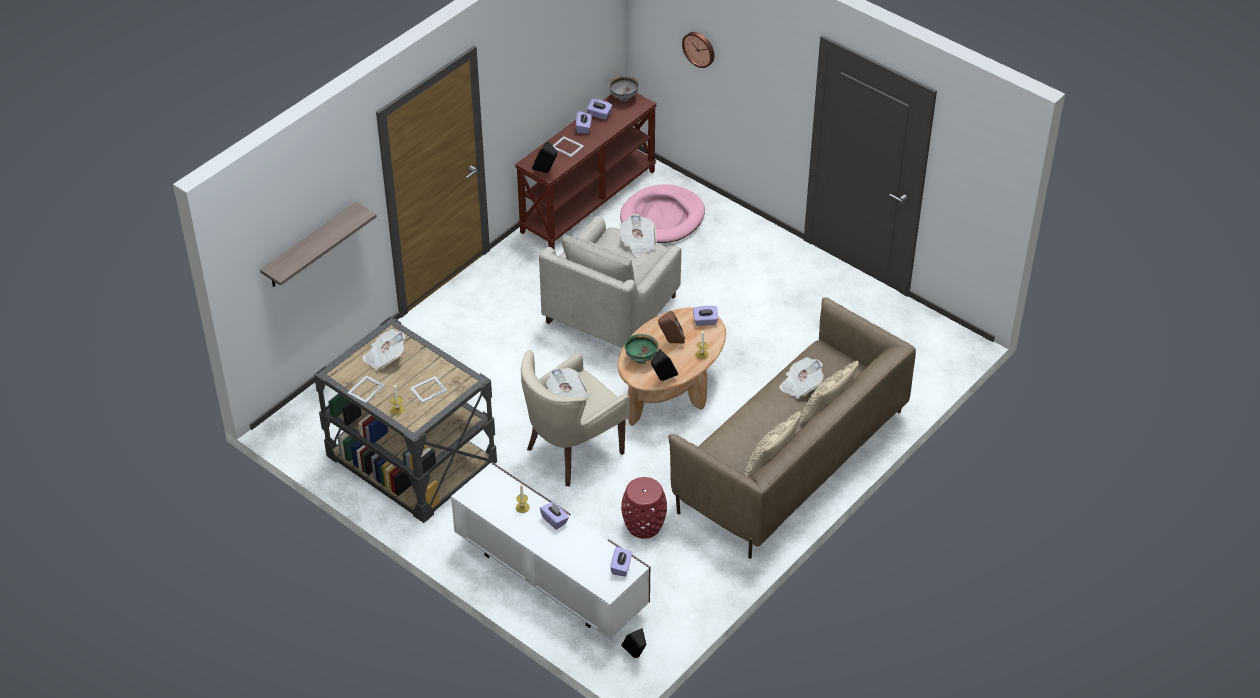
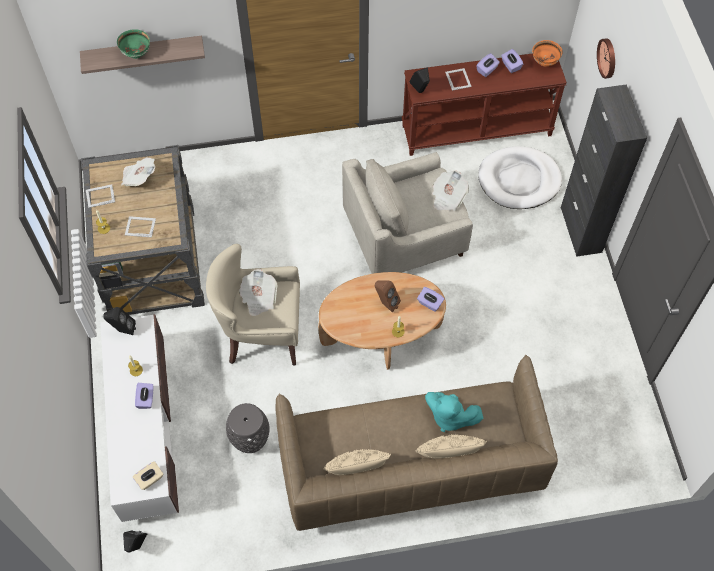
camera: 40 degrees right, 15 degrees up
grey bowl [609,75,639,101] -> orange bowl [532,40,563,67]
purple tissue box [610,547,632,576] -> beige tissue box [133,461,164,490]
pink dog bed [620,184,705,243] -> white dog bed [478,146,562,209]
red stool [621,477,667,539] -> grey stool [226,403,270,453]
green bowl [624,334,658,364] -> green bowl moved to [117,29,150,59]
black speaker [651,349,678,381] -> black speaker moved to [103,307,136,335]
newspaper [779,357,824,399] -> turquoise plush toy [425,392,483,432]
none -> black cabinet [561,84,647,257]

